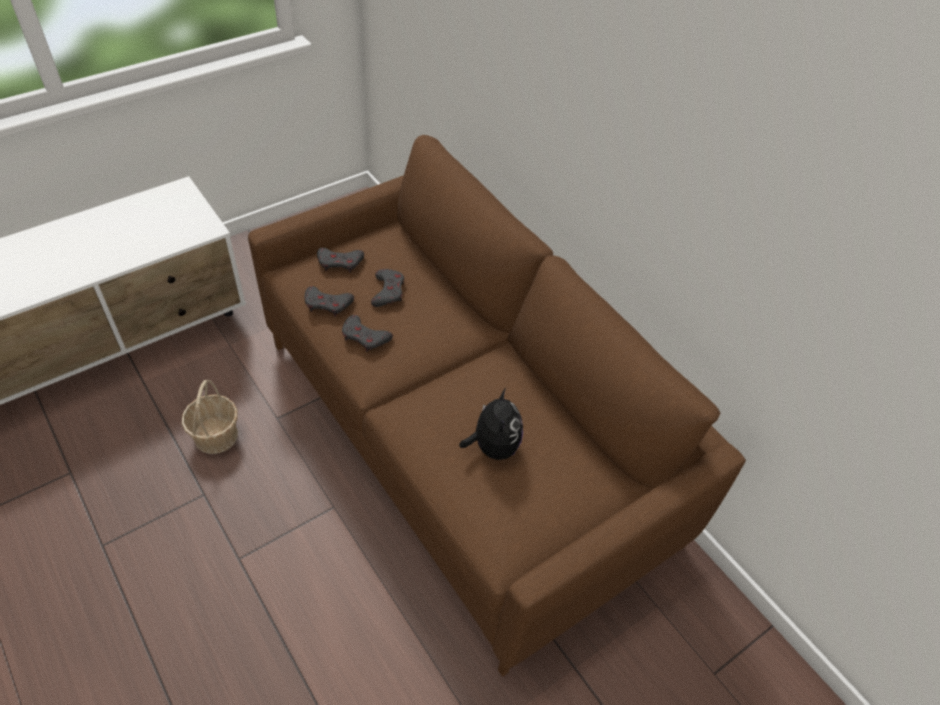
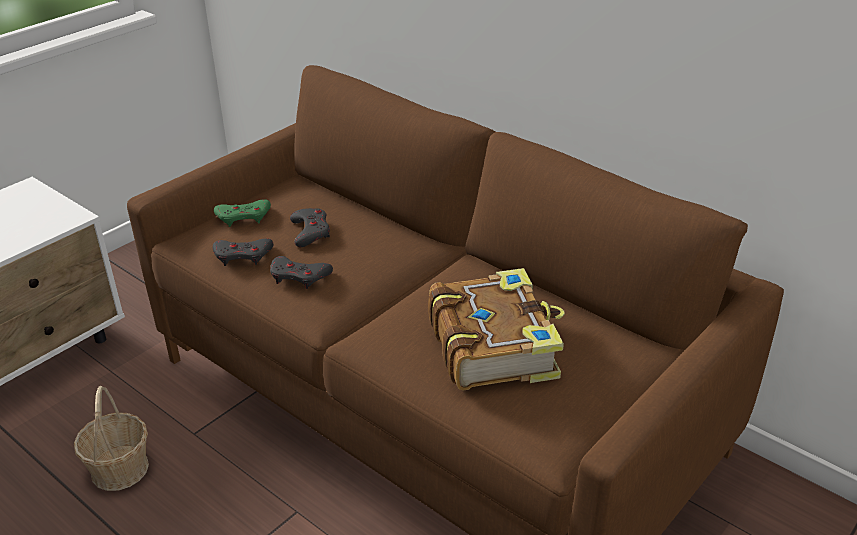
camera: 10 degrees left, 15 degrees down
grey game controller [317,248,364,273] -> green game controller [214,199,271,227]
plush toy [459,388,523,460] -> book [428,268,565,391]

